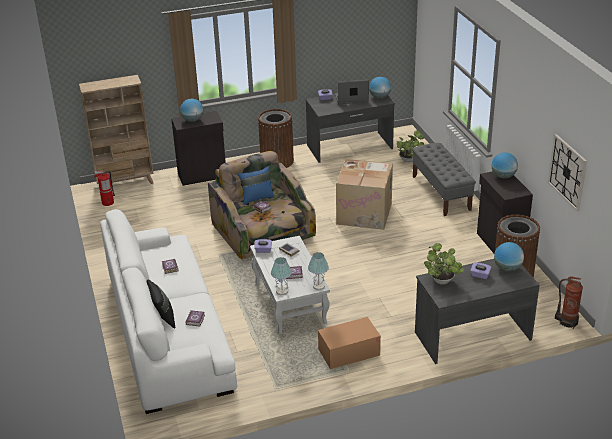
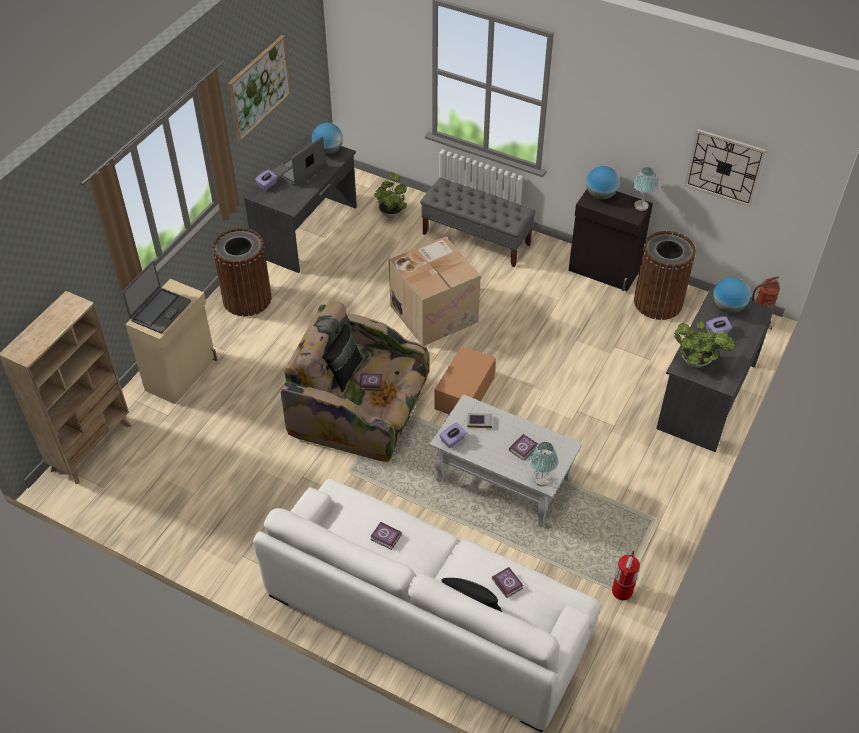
camera: 45 degrees left, 15 degrees up
fire extinguisher [94,171,115,206] -> fire extinguisher moved to [612,551,640,600]
black cabinet [171,111,226,186] -> beige cabinet [125,279,217,404]
globe [180,99,203,122] -> laptop [122,261,191,333]
blue pillow [237,166,274,205] -> black pillow [324,324,363,392]
table lamp [308,252,329,290] -> table lamp moved to [633,167,657,211]
cardboard box [318,317,381,369] -> cardboard box moved to [435,346,496,414]
none -> picture [228,35,291,142]

